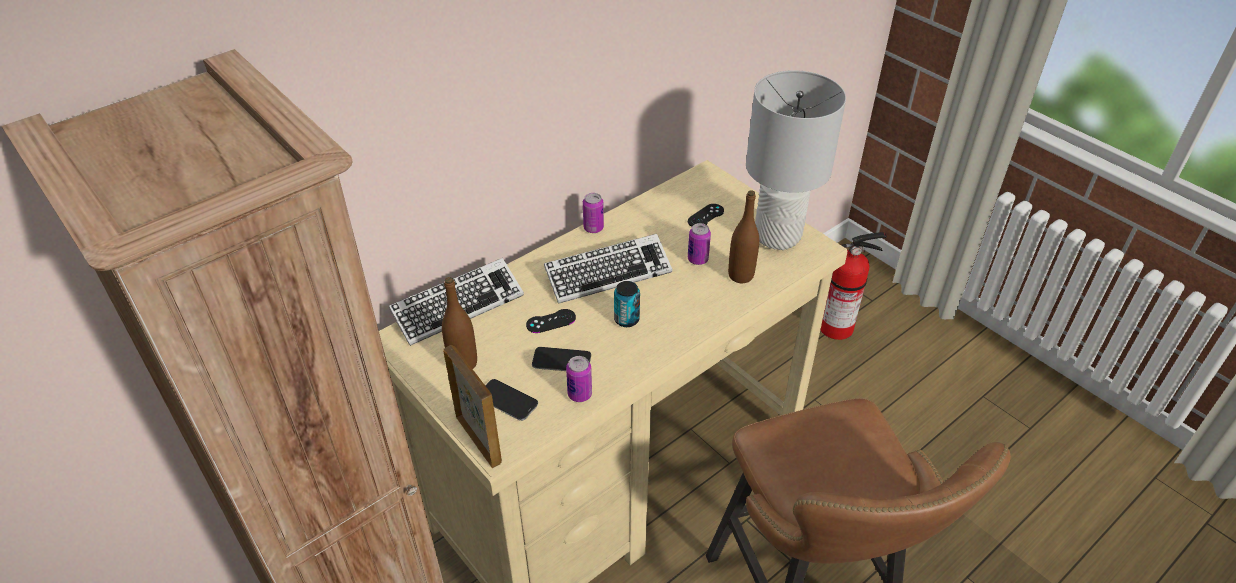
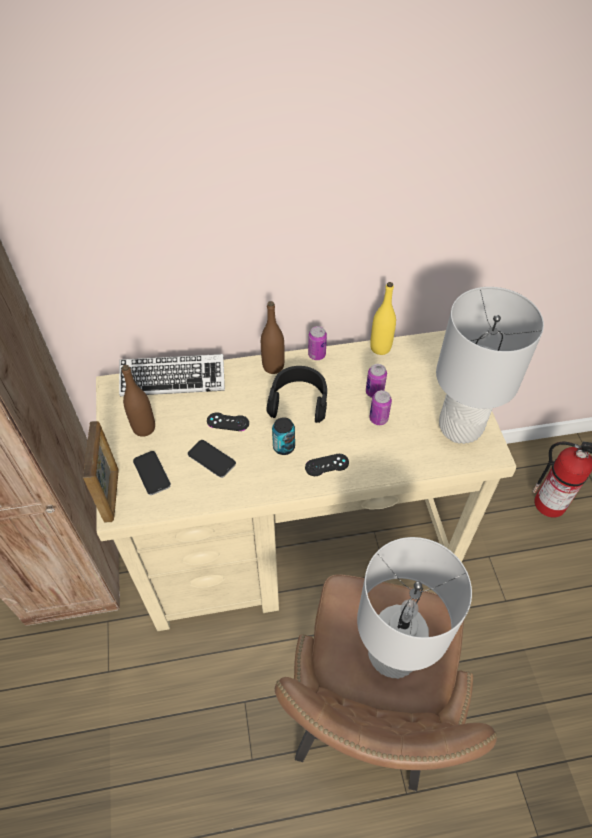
camera: 30 degrees right, 10 degrees up
keyboard [544,234,672,304] -> black headphones [266,366,327,423]
can [566,356,592,402] -> can moved to [366,364,387,398]
black game controller [688,204,724,227] -> black game controller moved to [305,454,349,476]
brown bottle [728,190,759,283] -> brown bottle moved to [261,301,285,374]
none -> grey table lamp [357,537,472,679]
none -> yellow bottle [370,282,396,355]

